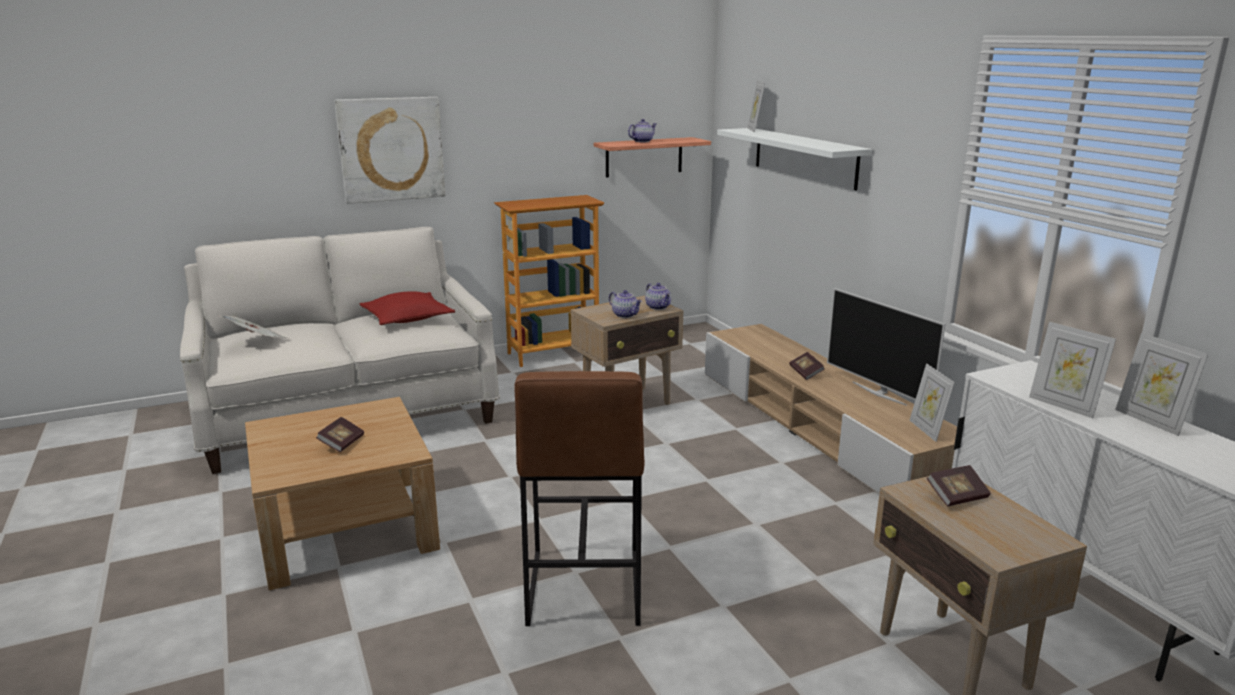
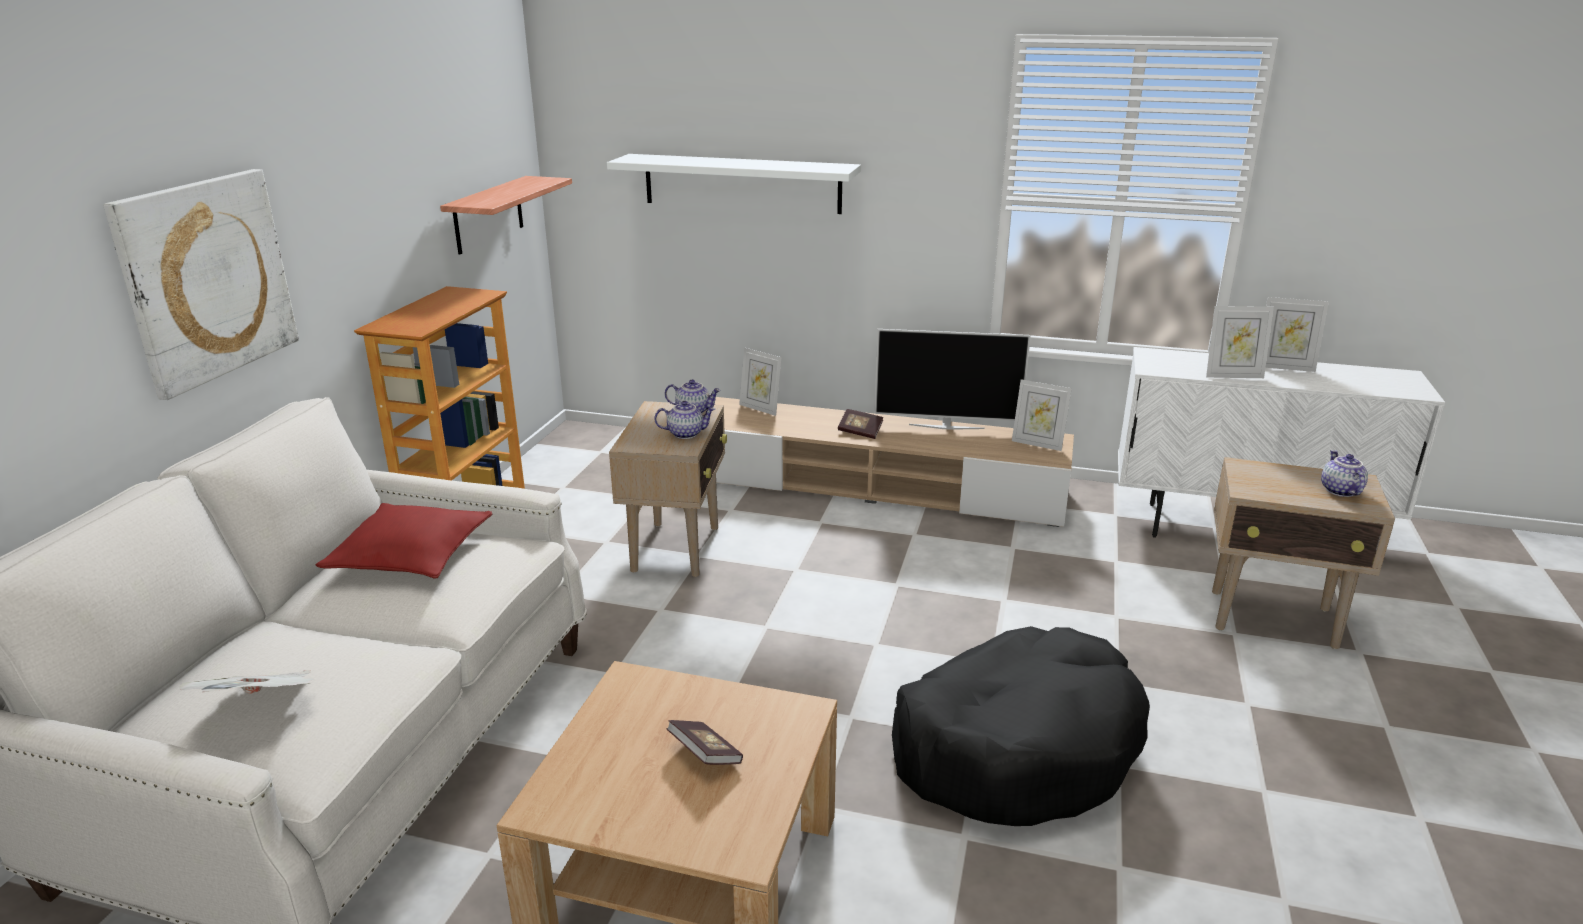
camera: 50 degrees left, 5 degrees up
brown stool [514,371,645,626] -> black dog bed [892,626,1150,826]
teapot [628,119,656,142] -> teapot moved to [1321,450,1368,497]
picture frame [747,81,765,132] -> picture frame moved to [739,348,782,416]
book [927,465,990,506] -> none

